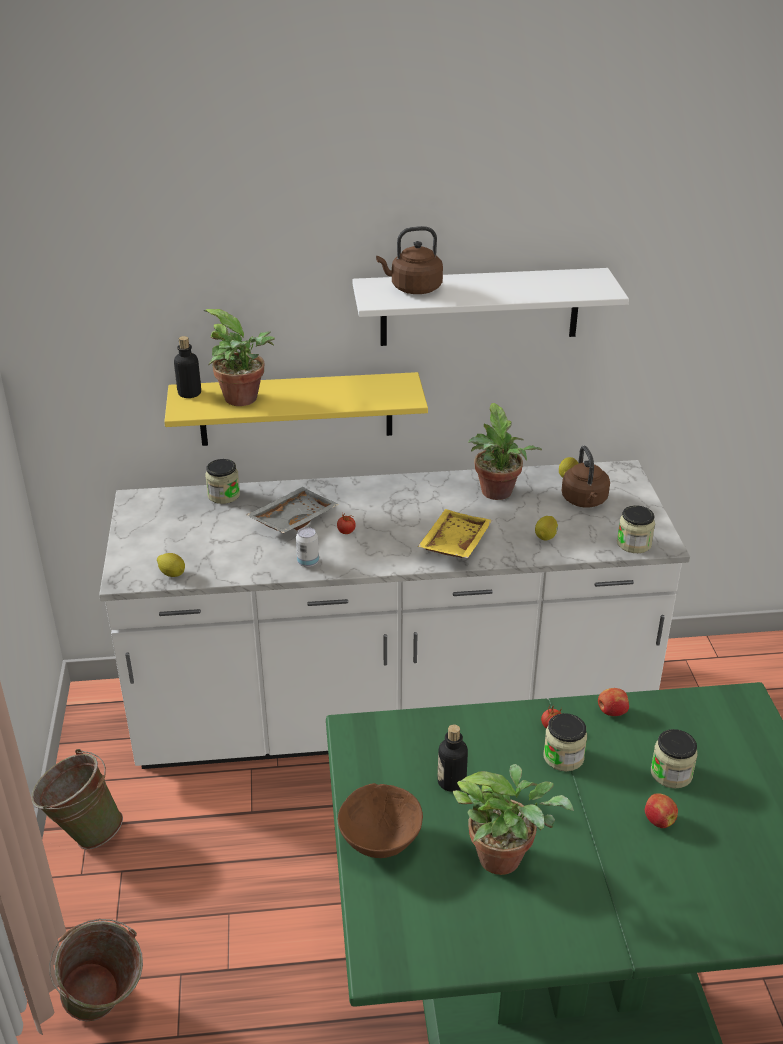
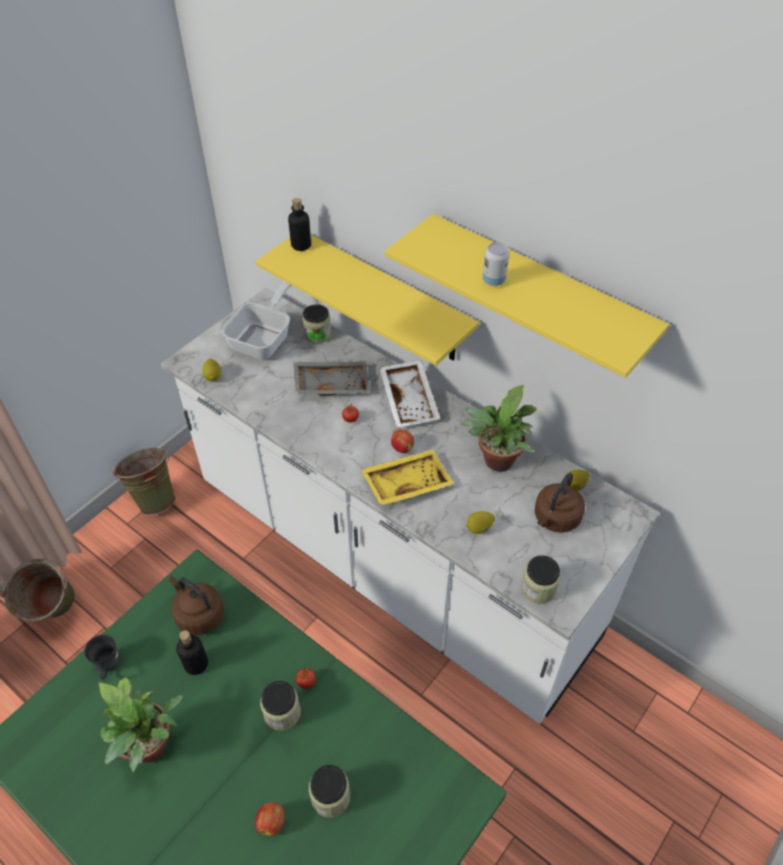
camera: 45 degrees right, 15 degrees up
potted plant [204,309,275,406] -> none
can [296,527,319,567] -> can moved to [483,242,509,286]
brown bowl [338,783,423,858] -> grey mug [84,635,119,680]
white shelf [352,268,629,346] -> yellow shelf [385,214,669,378]
brown kettle [376,226,443,294] -> brown kettle moved to [169,576,224,635]
apple [598,688,629,716] -> apple moved to [391,429,414,453]
none -> frying pan [222,281,292,359]
none -> white tray [379,360,440,428]

